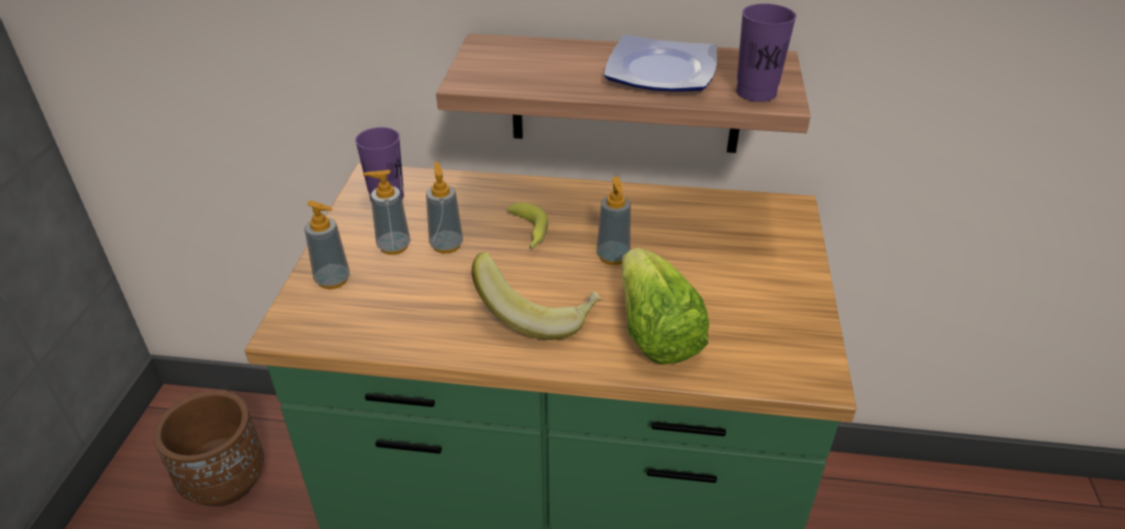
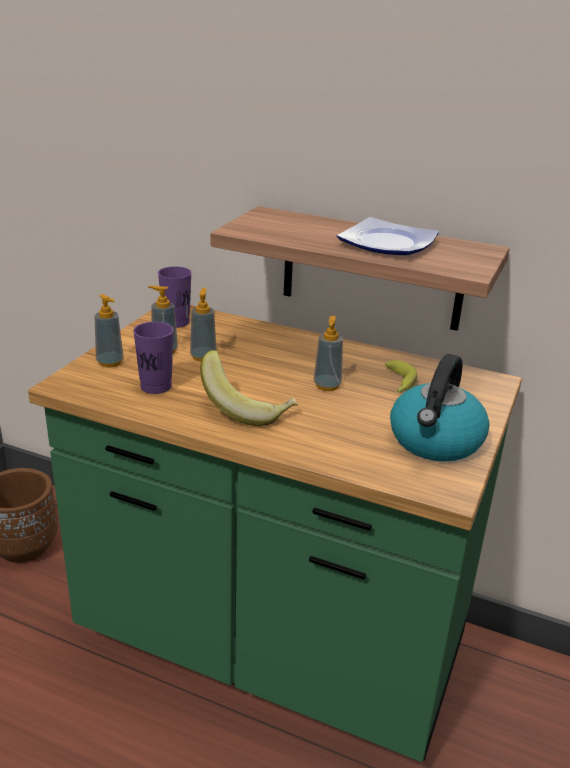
camera: 15 degrees right, 10 degrees down
banana [507,203,548,249] -> banana moved to [385,360,417,393]
lettuce [622,248,709,364] -> none
purple cup [736,4,796,102] -> purple cup moved to [133,322,174,394]
none -> kettle [390,354,490,461]

